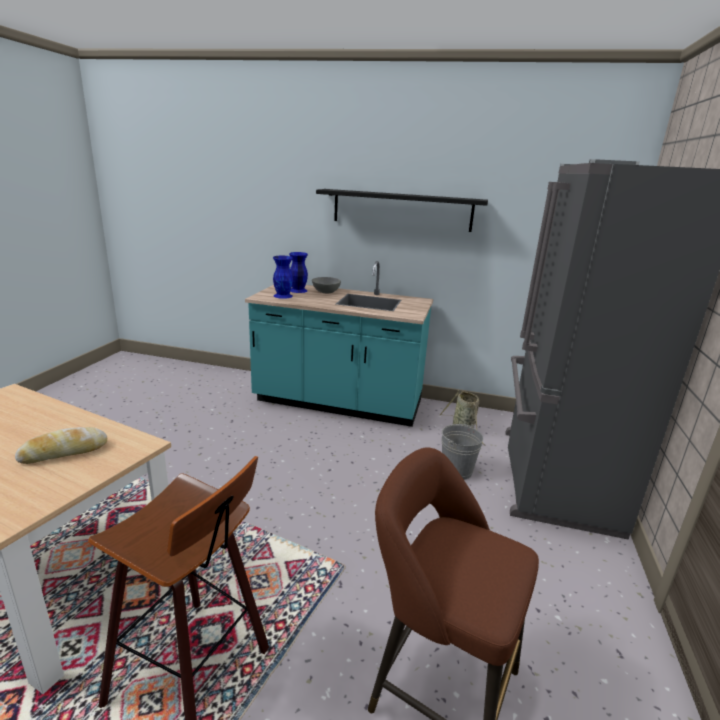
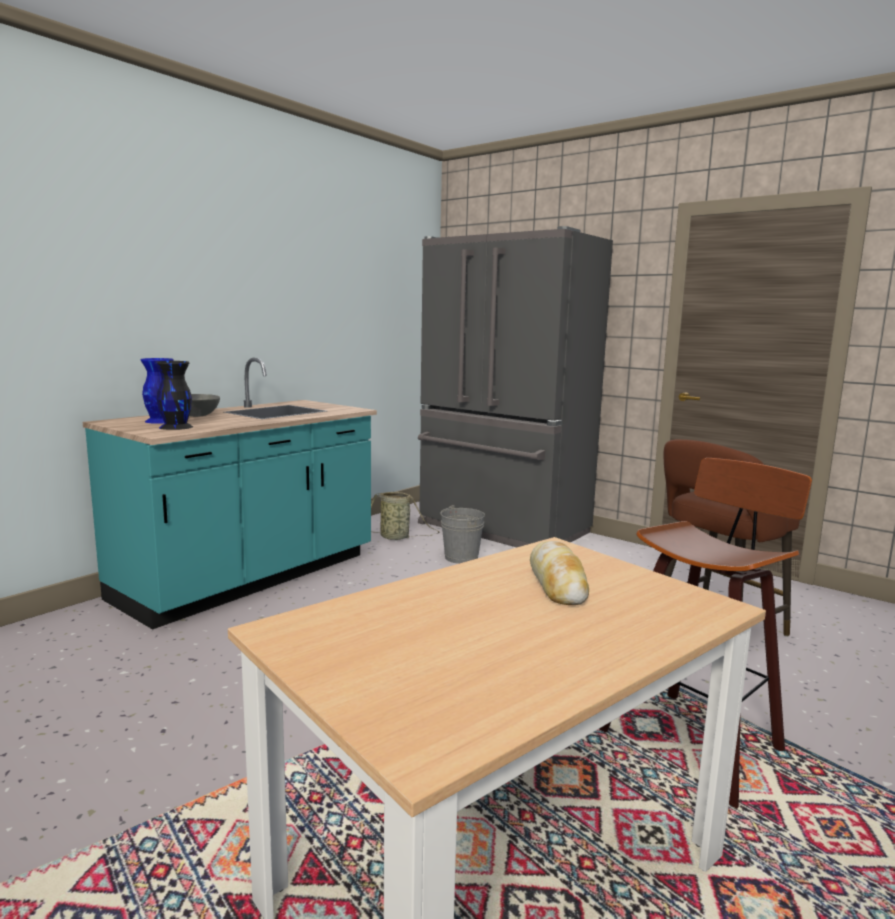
camera: 65 degrees left, 10 degrees down
blue vase [273,256,293,299] -> black vase [155,361,193,430]
black shelf [316,189,488,232] -> none

